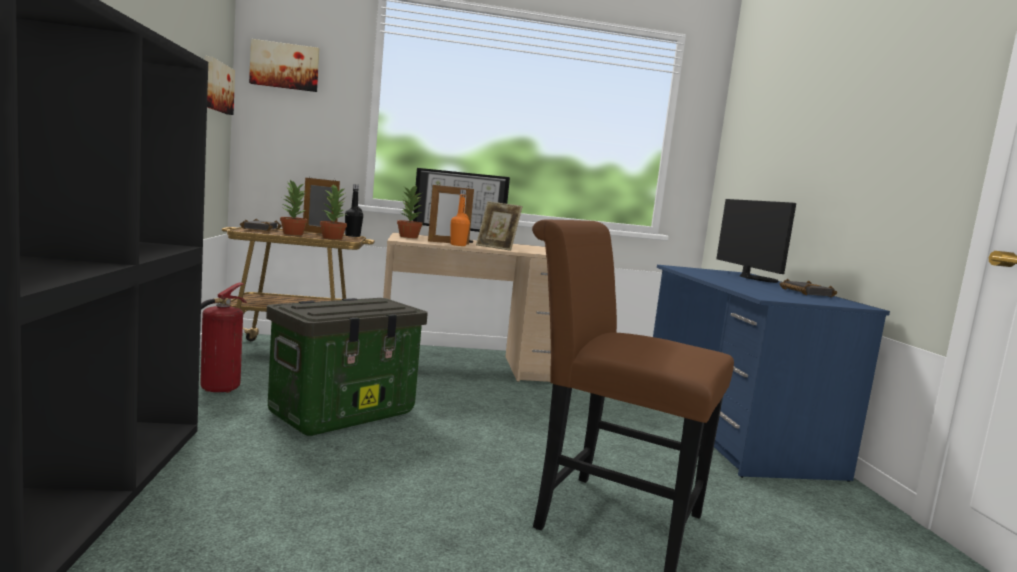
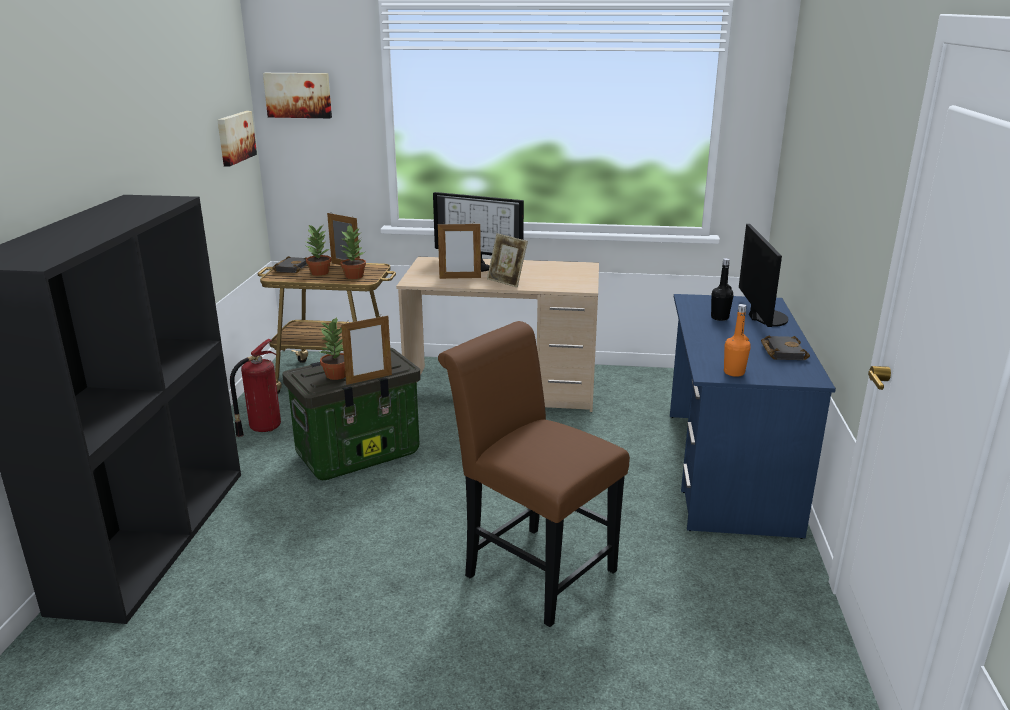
camera: 15 degrees right, 15 degrees up
black bottle [345,184,363,237] -> black bottle moved to [711,258,734,321]
potted plant [397,186,423,238] -> potted plant moved to [320,317,346,380]
orange bottle [450,189,470,246] -> orange bottle moved to [724,304,751,377]
none -> picture frame [341,316,392,385]

